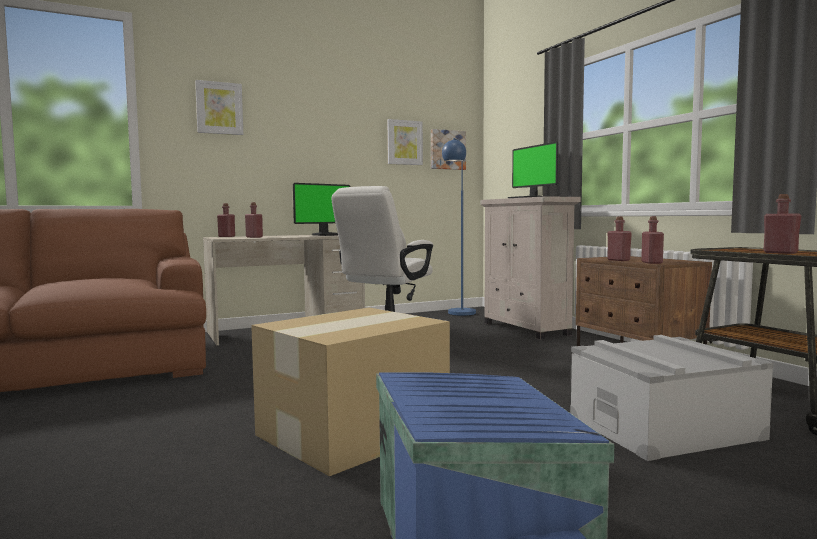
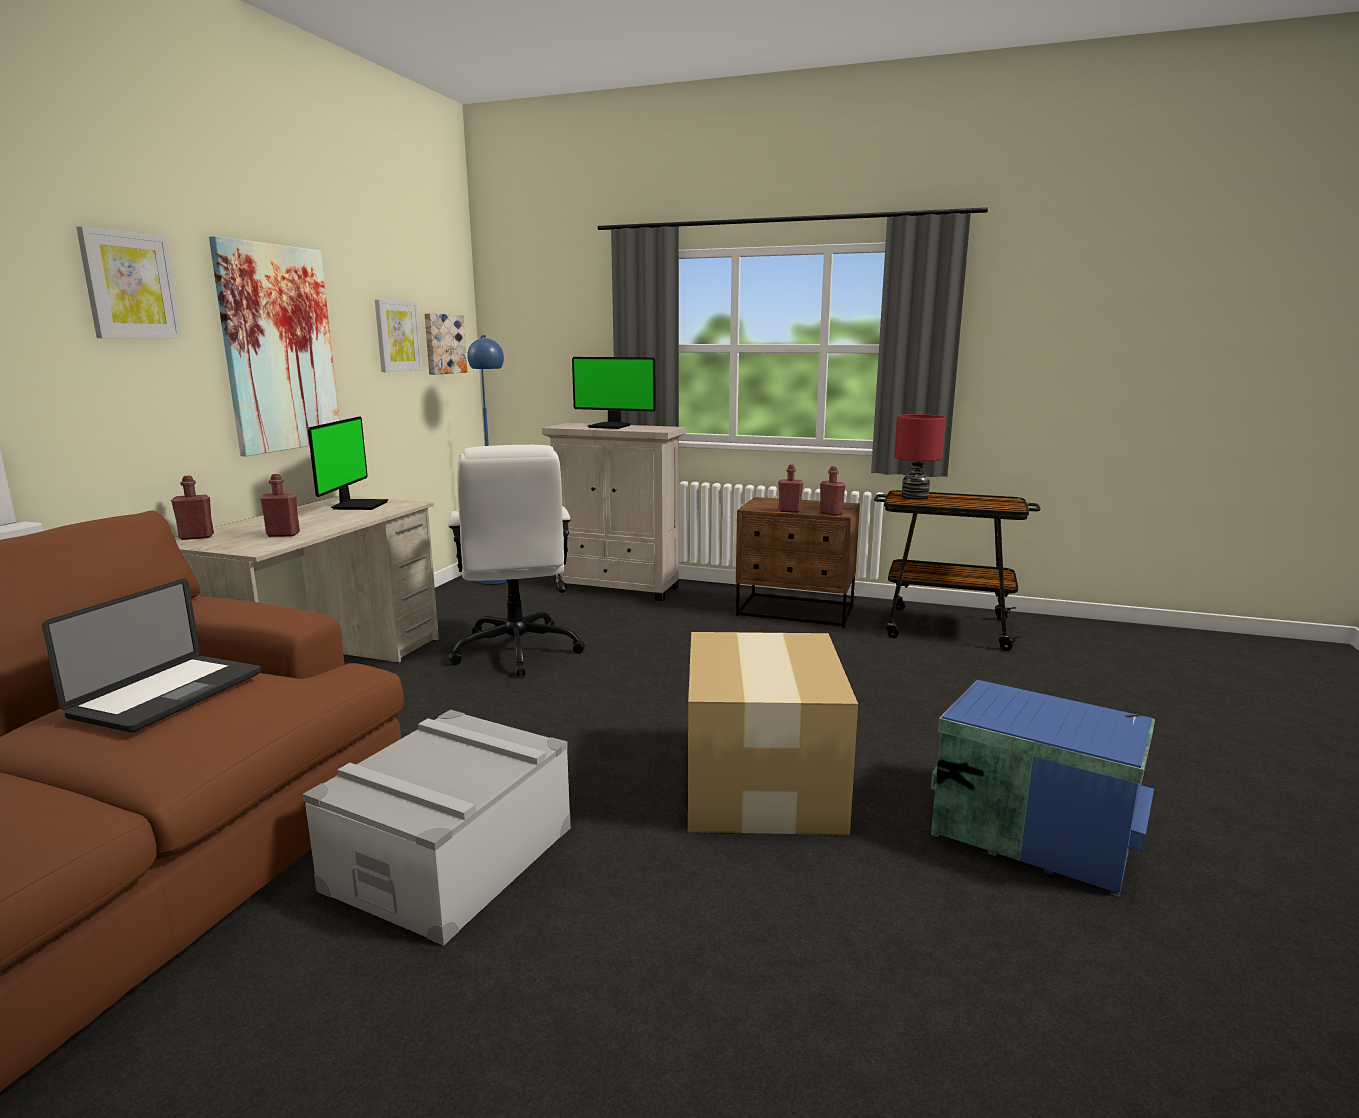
camera: 45 degrees left, 10 degrees up
grey storage box [570,335,774,461] -> grey storage box moved to [303,710,571,946]
red bottle [763,194,801,254] -> none
none -> laptop [42,579,261,732]
none -> picture [209,236,340,456]
none -> red table lamp [894,414,946,500]

